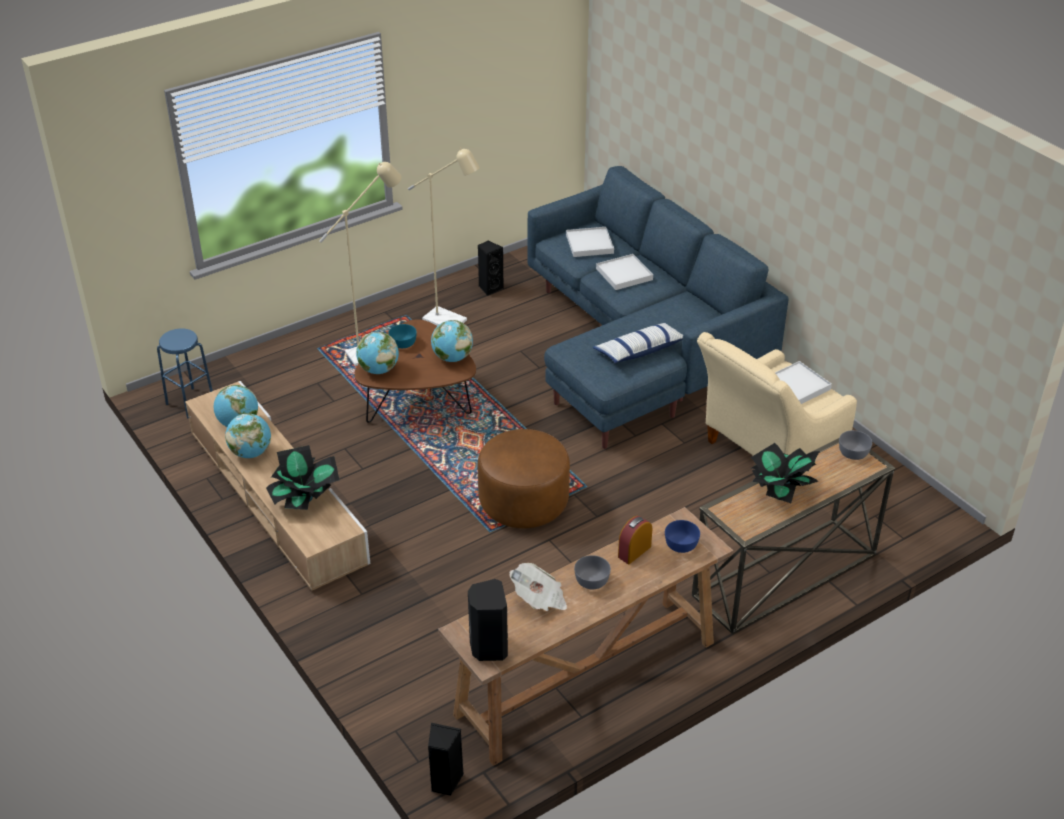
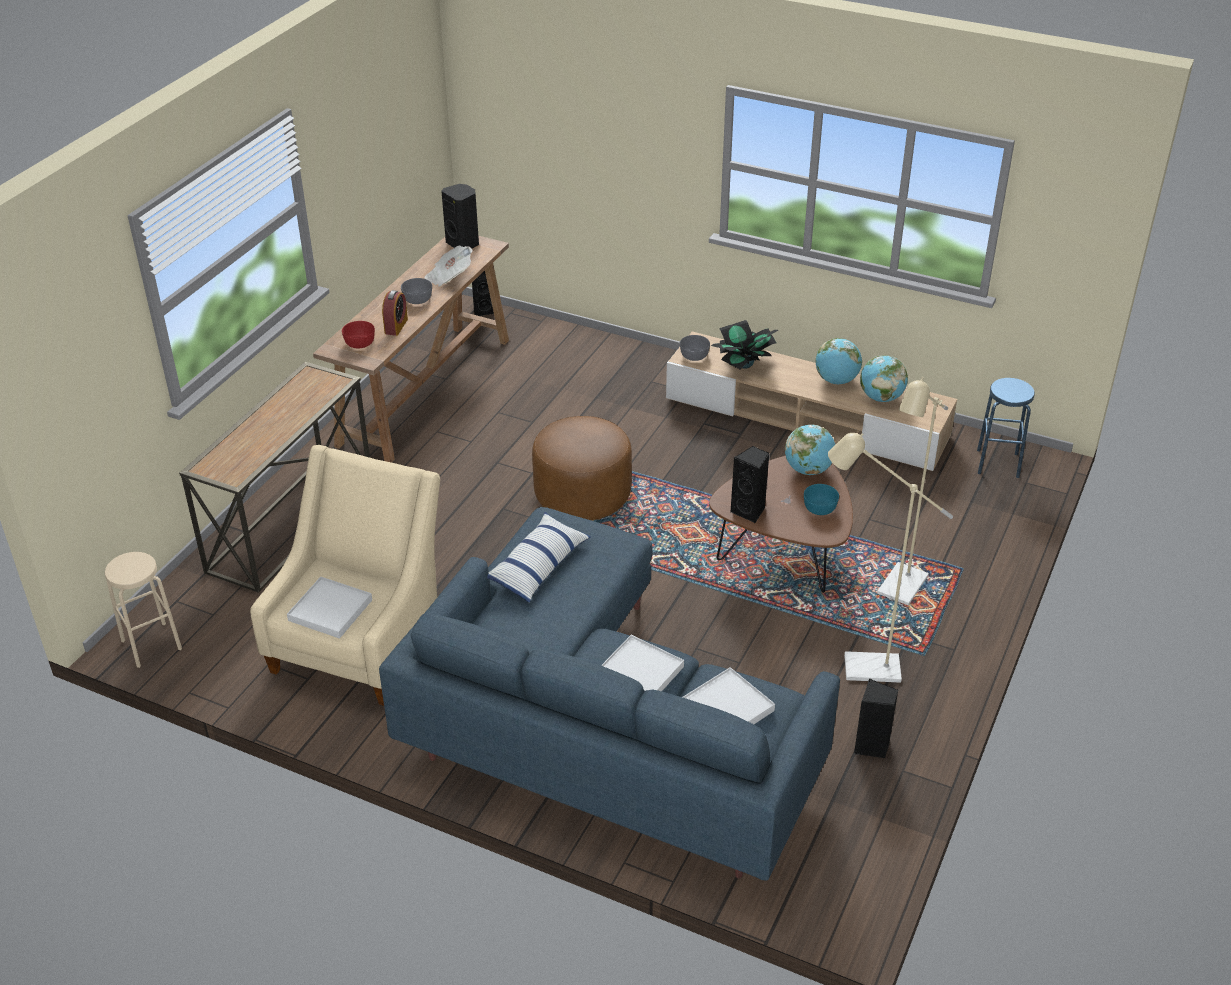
camera: 150 degrees right, 0 degrees up
globe [431,320,473,362] -> black speaker [730,446,770,523]
blue bowl [665,520,700,553] -> red bowl [342,321,375,349]
potted plant [750,443,820,503] -> none
grey bowl [839,430,872,460] -> grey bowl moved to [680,335,710,361]
none -> beige stool [105,552,182,668]

